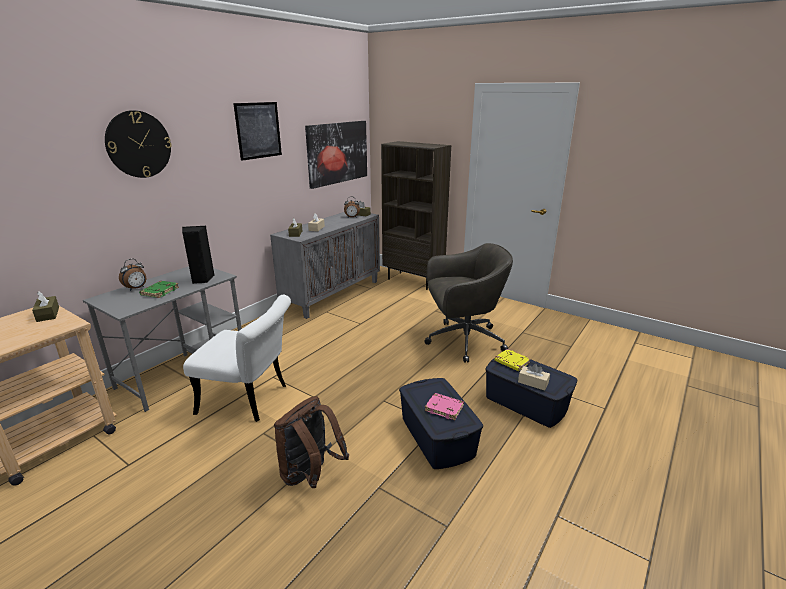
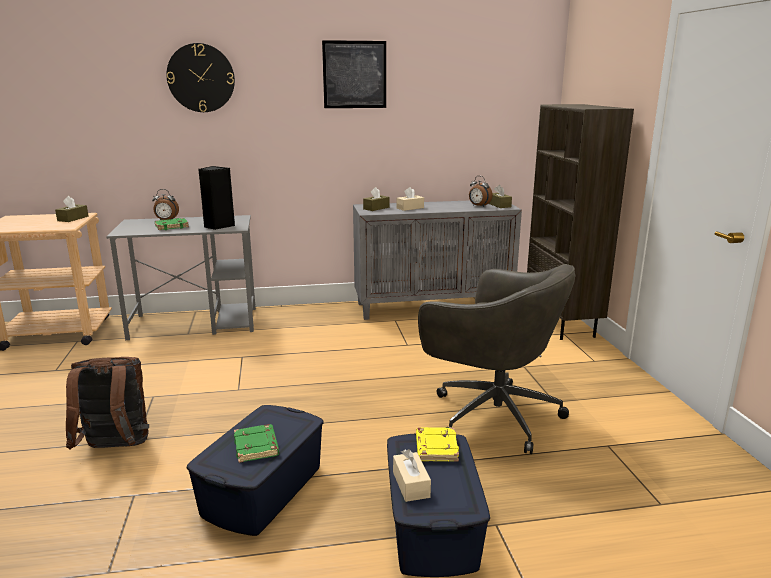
camera: 45 degrees right, 5 degrees down
white chair [183,295,291,422] -> none
picture [305,121,367,189] -> none
pink book [425,393,464,420] -> green book [234,424,279,463]

